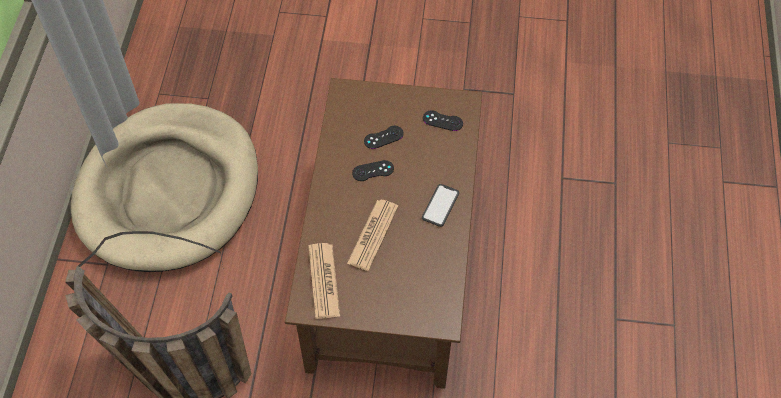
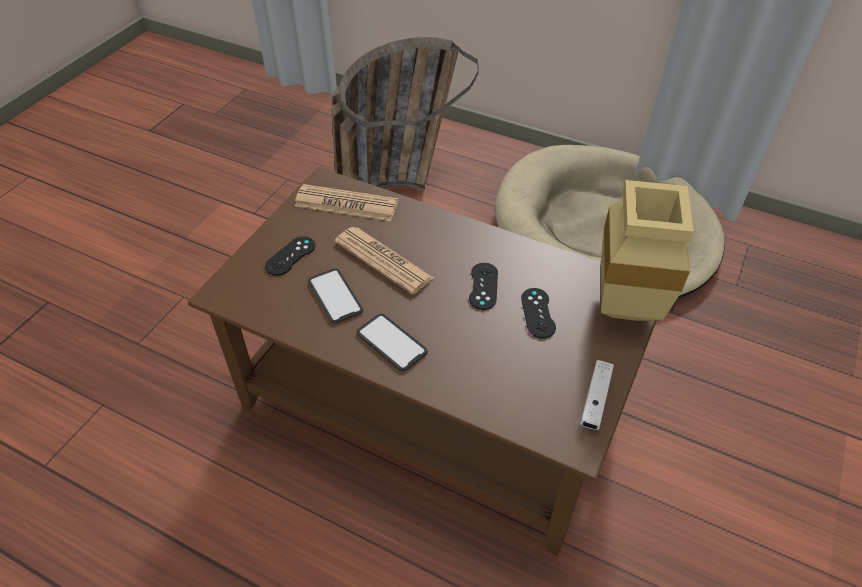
camera: 110 degrees right, 10 degrees down
black game controller [423,110,463,131] -> black game controller moved to [265,236,315,276]
none -> phone [308,268,363,324]
none -> white game controller [580,360,614,430]
none -> beige vase [601,180,694,321]

